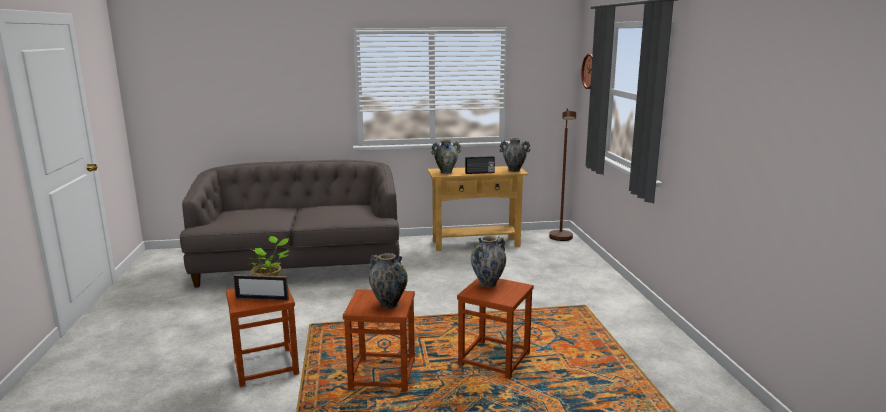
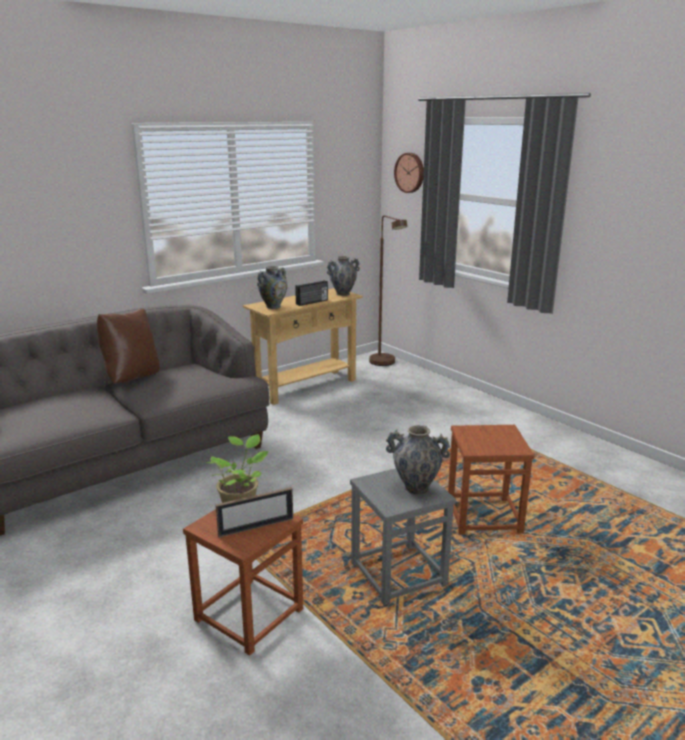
camera: 30 degrees left, 5 degrees up
brown stool [343,289,415,391] -> grey stool [350,468,456,605]
vase [471,236,506,287] -> none
none -> brown pillow [97,308,159,384]

